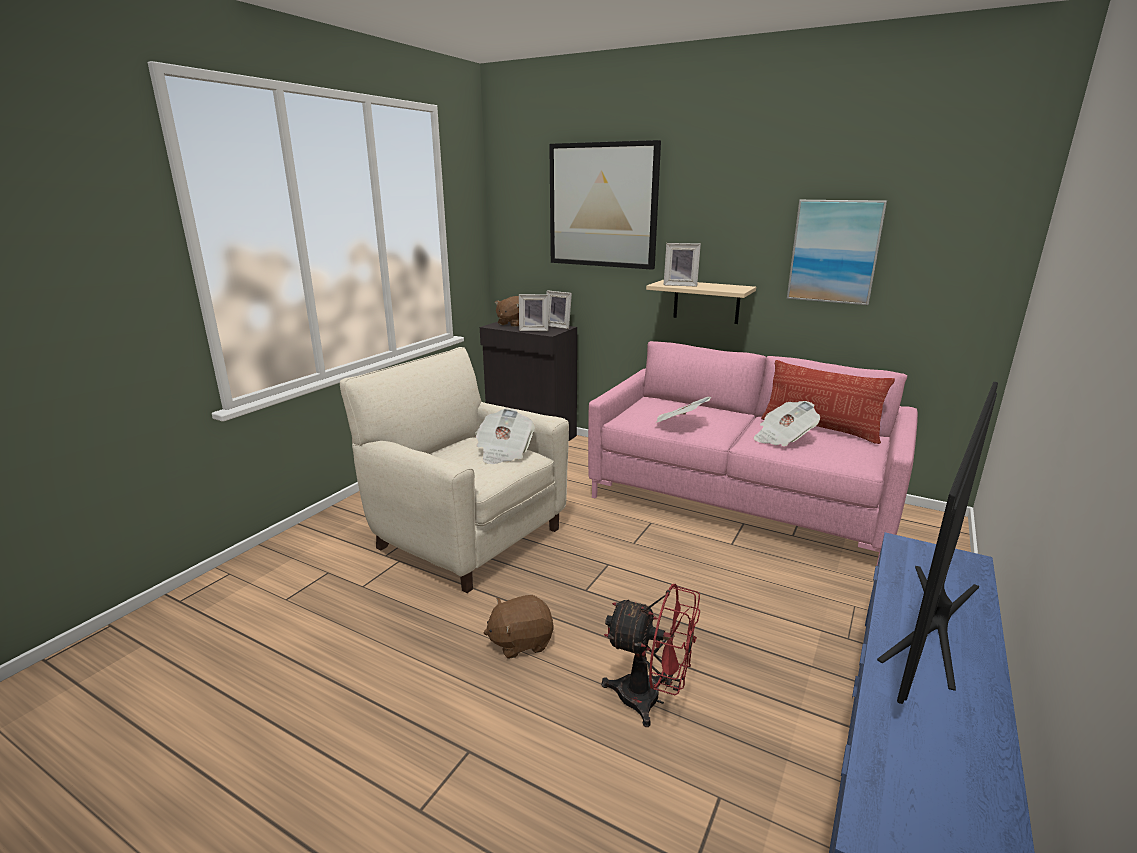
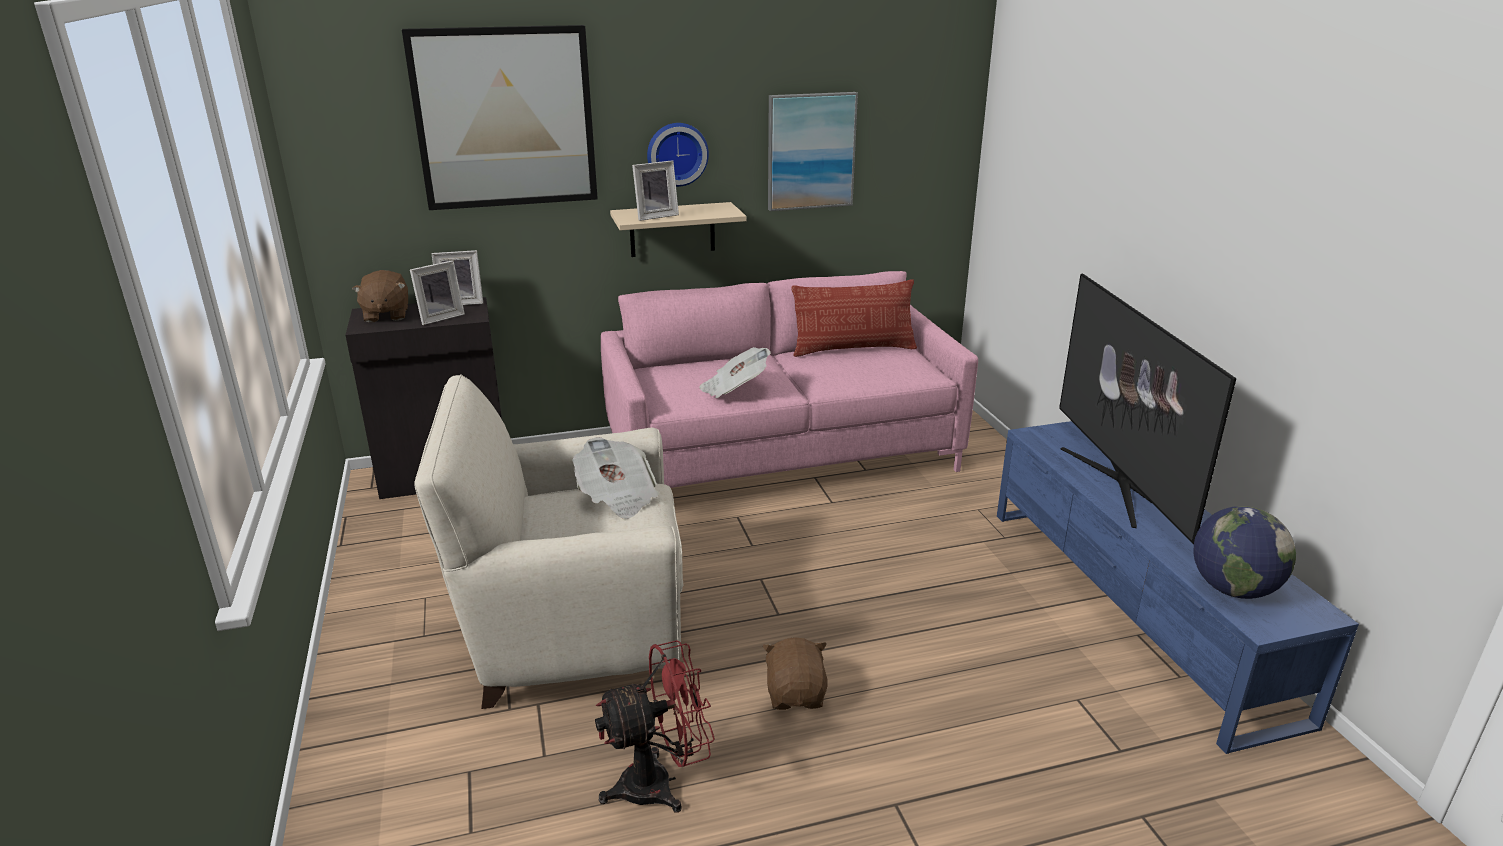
camera: 45 degrees left, 5 degrees up
brown plush toy [484,595,553,659] -> brown plush toy turned 150 degrees clockwise [763,637,828,710]
red fan [602,584,700,727] -> red fan moved to [595,640,715,813]
newspaper [754,401,820,446] -> none
none -> wall clock [647,123,709,187]
none -> globe [1194,506,1296,599]

